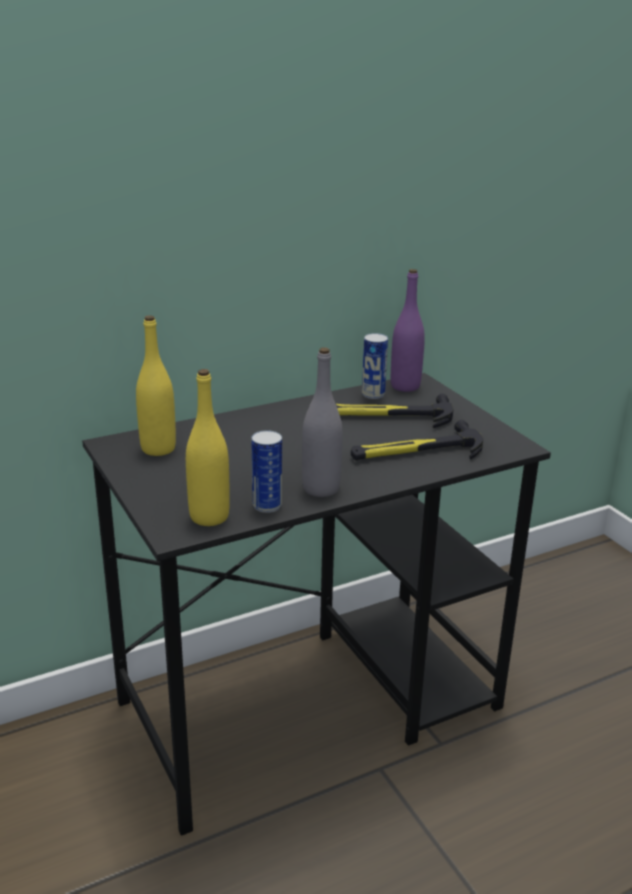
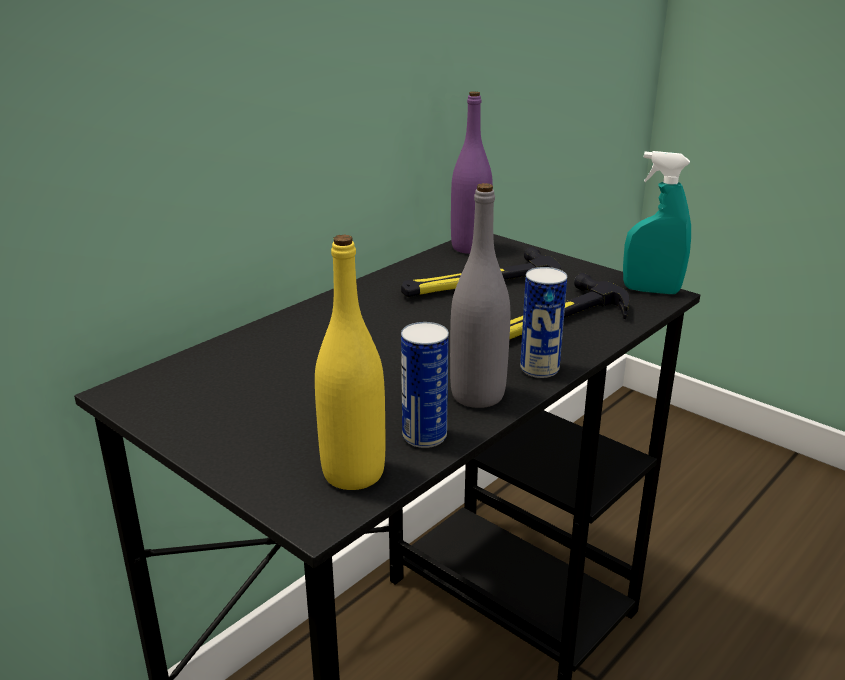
camera: 20 degrees left, 0 degrees up
yellow bottle [136,315,176,456] -> none
can [362,333,388,399] -> can moved to [520,267,567,378]
none -> turquoise spray bottle [623,151,691,294]

